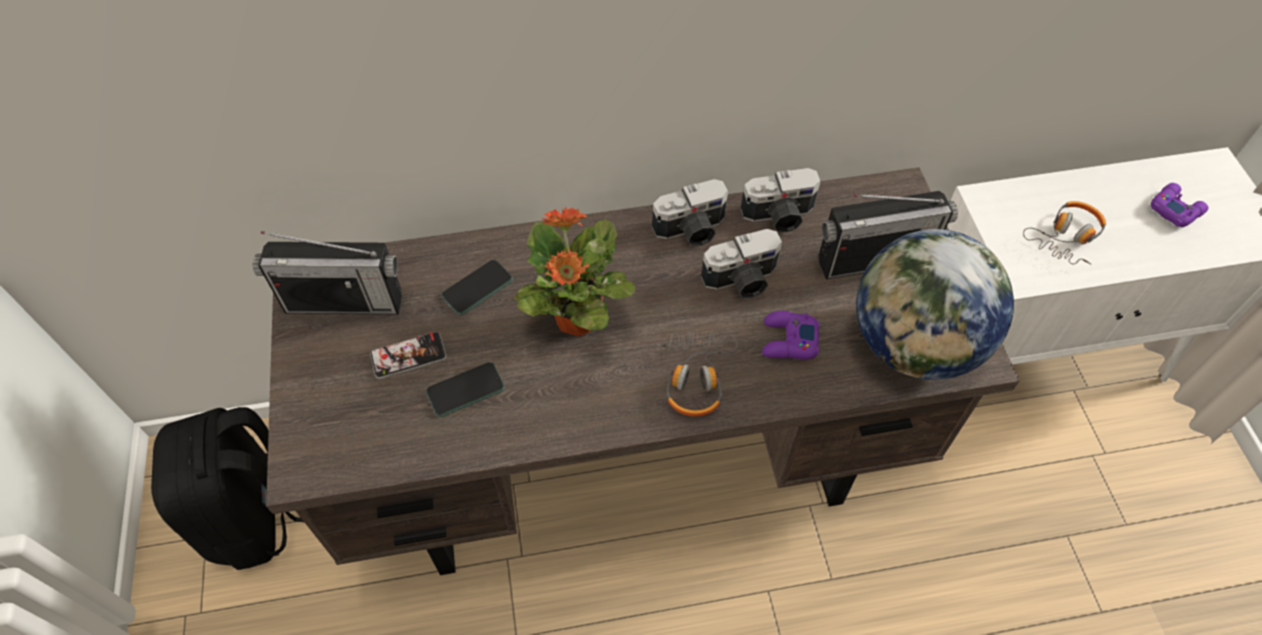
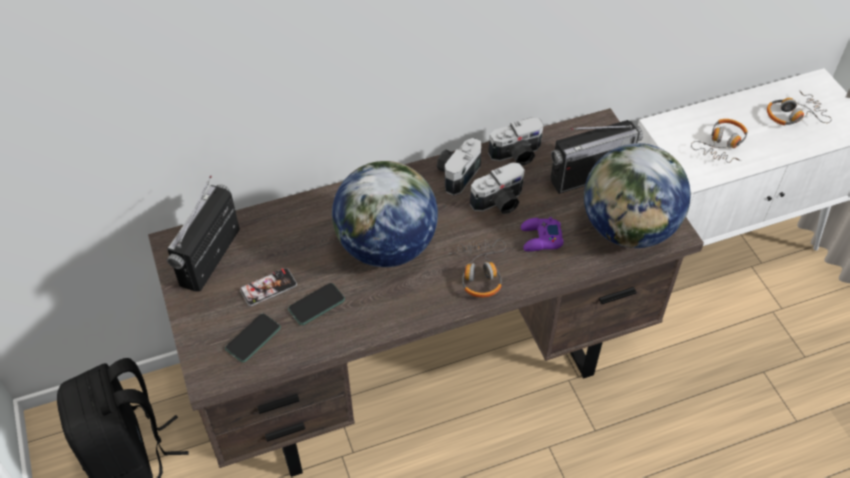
camera: 10 degrees left, 5 degrees down
radio [253,231,402,314] -> radio turned 120 degrees clockwise [167,175,240,291]
phone [441,260,513,315] -> phone moved to [225,314,281,363]
potted plant [514,206,635,336] -> globe [332,161,438,267]
camera [652,179,728,246] -> camera turned 150 degrees clockwise [437,138,481,196]
purple game controller [1151,183,1208,227] -> headphones [767,90,832,125]

